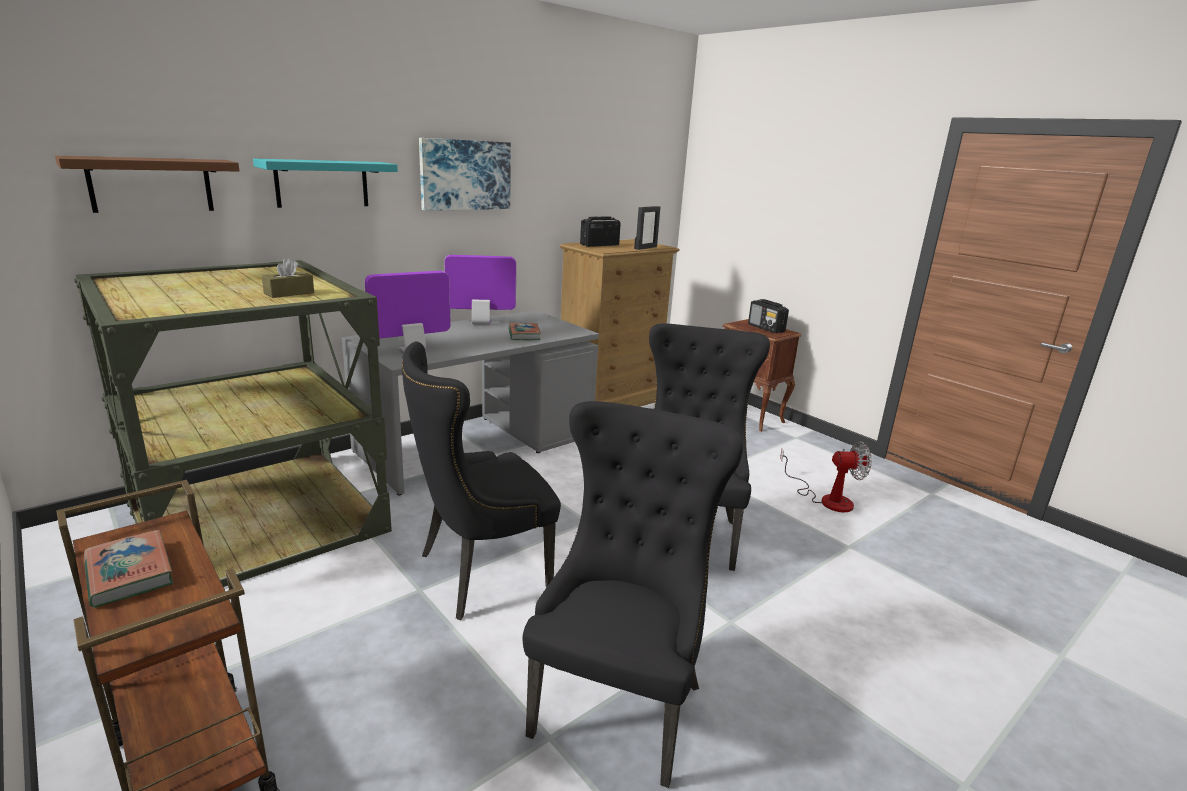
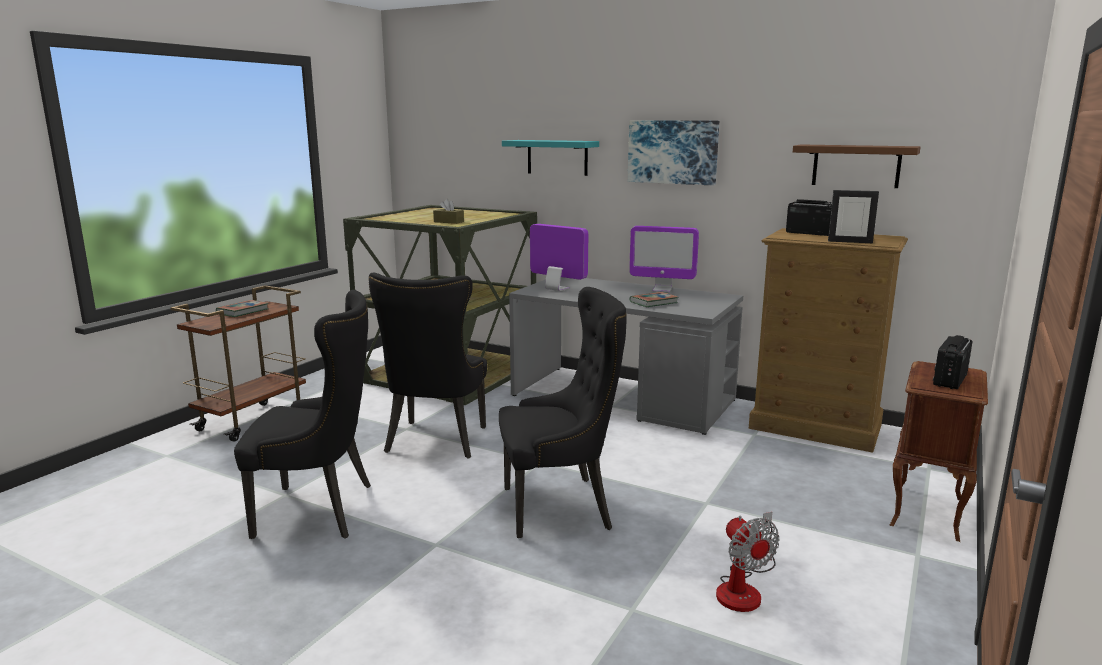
camera: 70 degrees right, 5 degrees down
brown shelf [55,156,239,213] -> brown shelf moved to [793,145,921,188]
black chair [402,341,561,620] -> black chair turned 120 degrees counterclockwise [369,273,487,458]
monitor [444,255,516,324] -> monitor turned 135 degrees clockwise [629,226,699,292]

